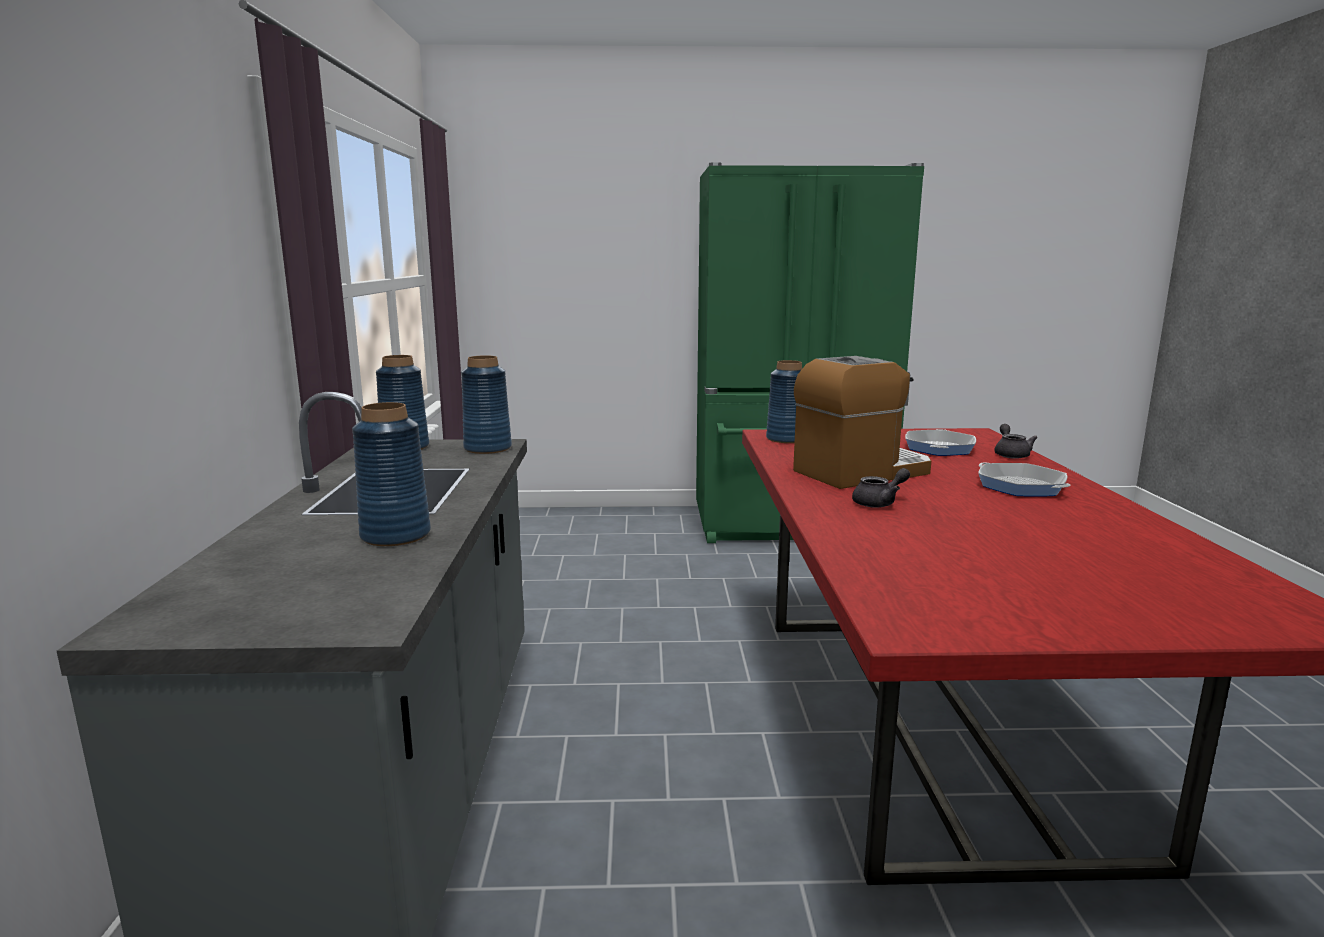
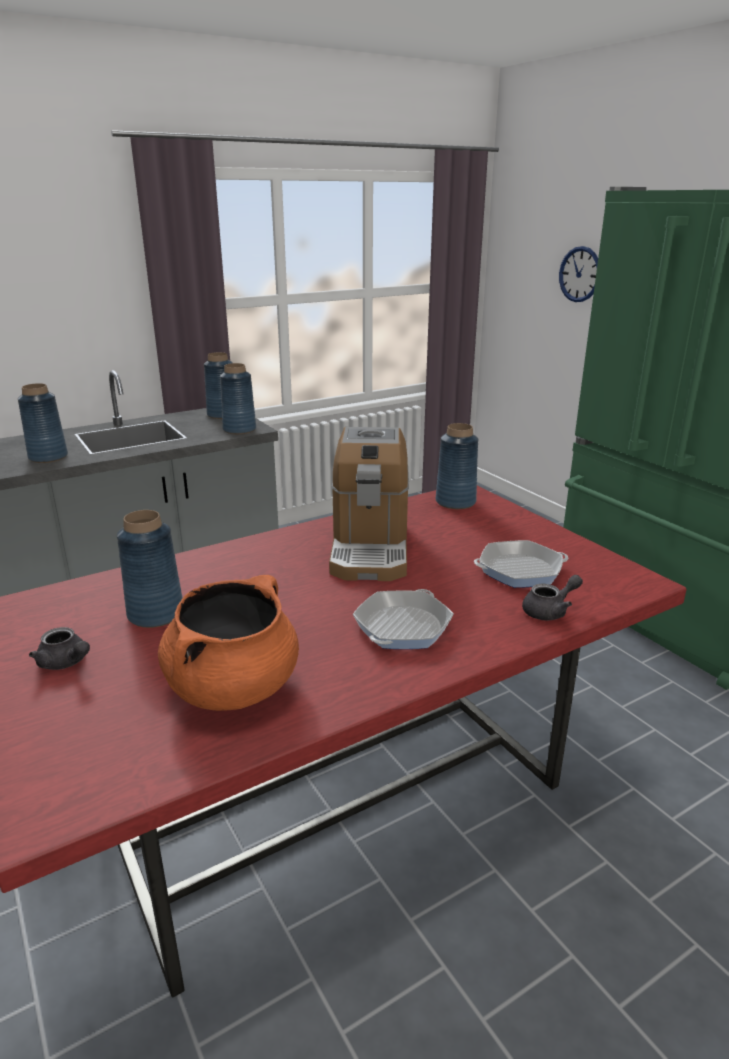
camera: 60 degrees right, 10 degrees up
coffee machine [793,356,931,489] -> coffee machine turned 60 degrees clockwise [329,427,409,581]
grey teapot [852,468,910,508] -> grey teapot moved to [29,627,90,670]
none -> blue vase [117,510,182,628]
none -> orange cooking pot [158,575,299,711]
none -> wall clock [559,246,598,302]

